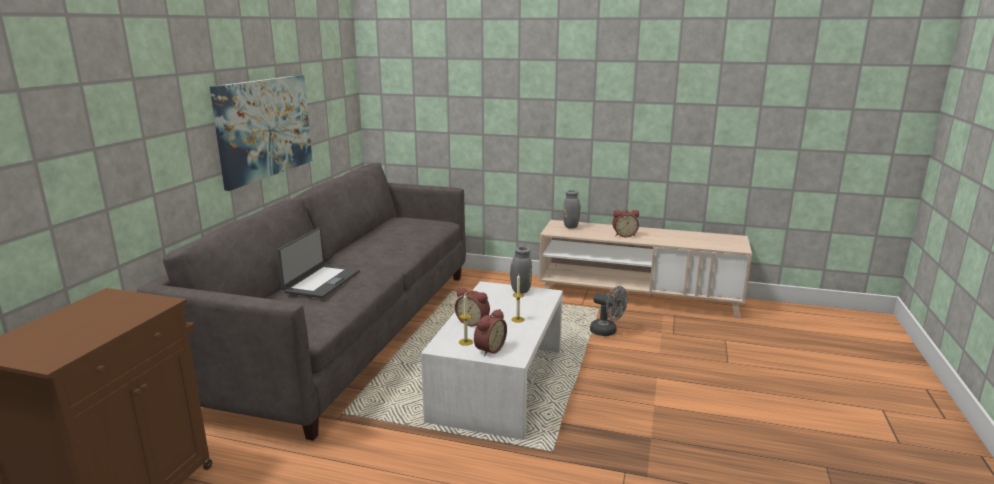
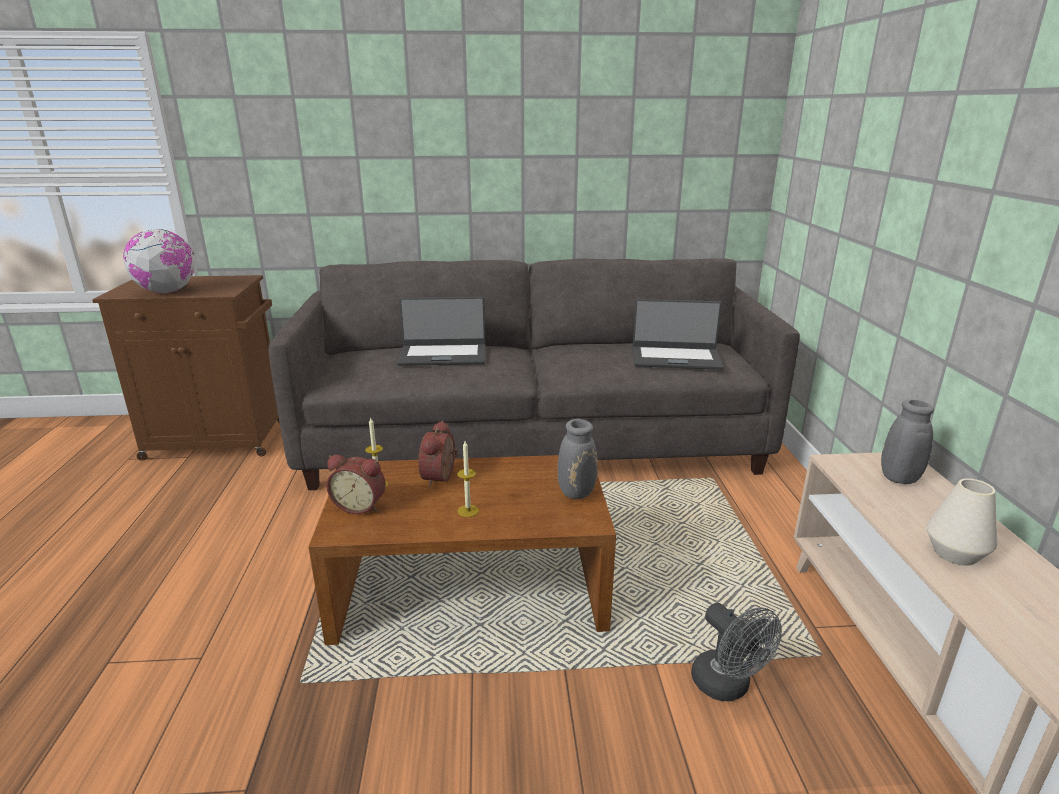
camera: 70 degrees right, 5 degrees up
picture [210,75,312,191] -> none
white coffee table [421,281,563,440] -> brown coffee table [309,455,616,645]
grey fan [590,286,627,336] -> grey fan turned 45 degrees counterclockwise [691,603,782,701]
alarm clock [612,210,639,237] -> white vase [927,478,997,566]
none -> globe [123,229,195,293]
none -> laptop [633,299,724,370]

